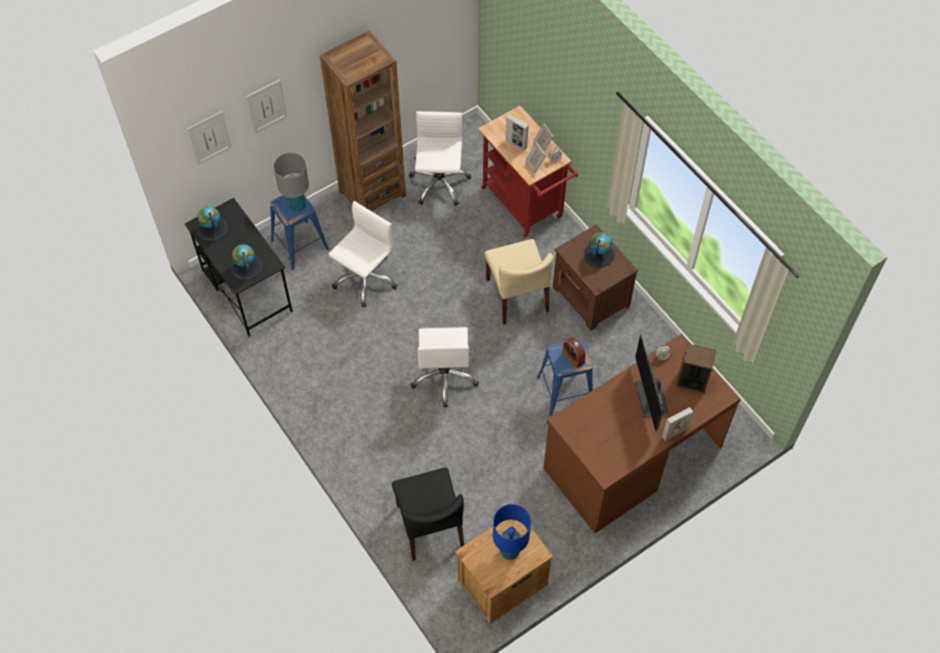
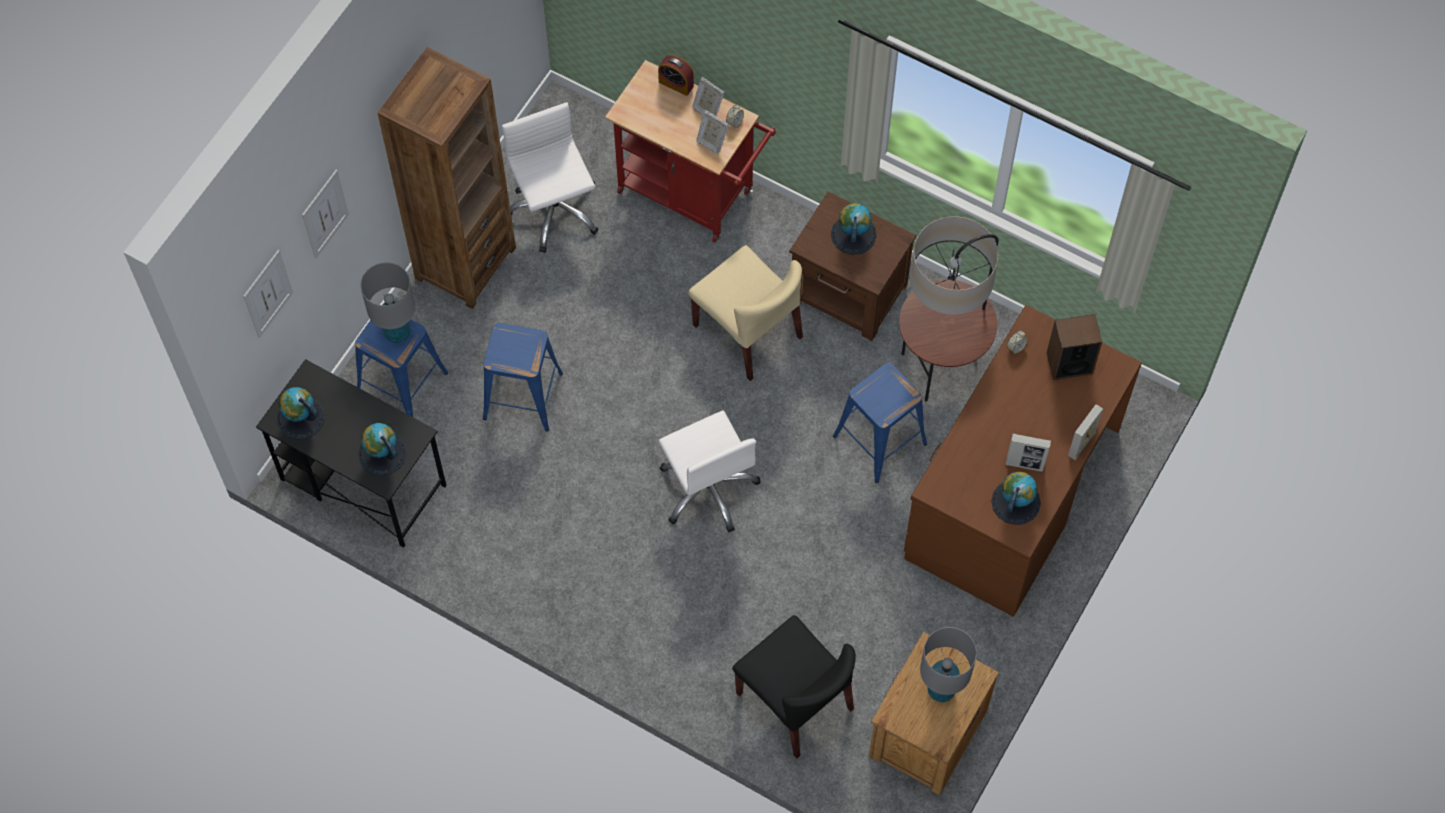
camera: 25 degrees left, 5 degrees up
white office chair [329,201,398,307] -> blue stool [483,323,563,431]
blue table lamp [493,504,531,560] -> grey table lamp [920,627,977,702]
picture frame [506,114,529,150] -> picture frame moved to [1006,434,1051,472]
alarm clock [563,337,586,368] -> alarm clock moved to [658,55,694,96]
monitor [635,335,669,432] -> none
none -> floor lamp [899,216,999,402]
none -> globe [991,471,1041,525]

